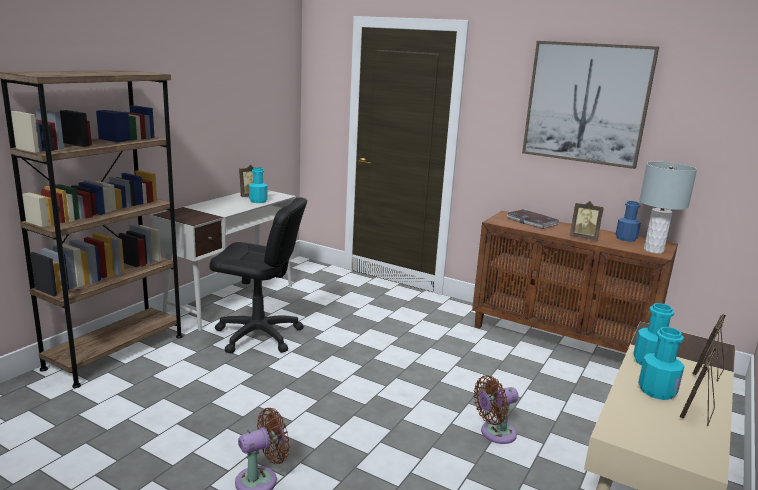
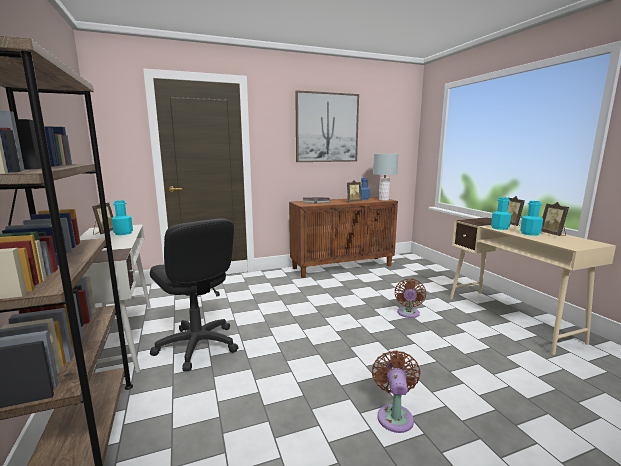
camera: 50 degrees left, 5 degrees down
black office chair [209,197,307,353] -> black office chair turned 90 degrees clockwise [150,219,239,371]

